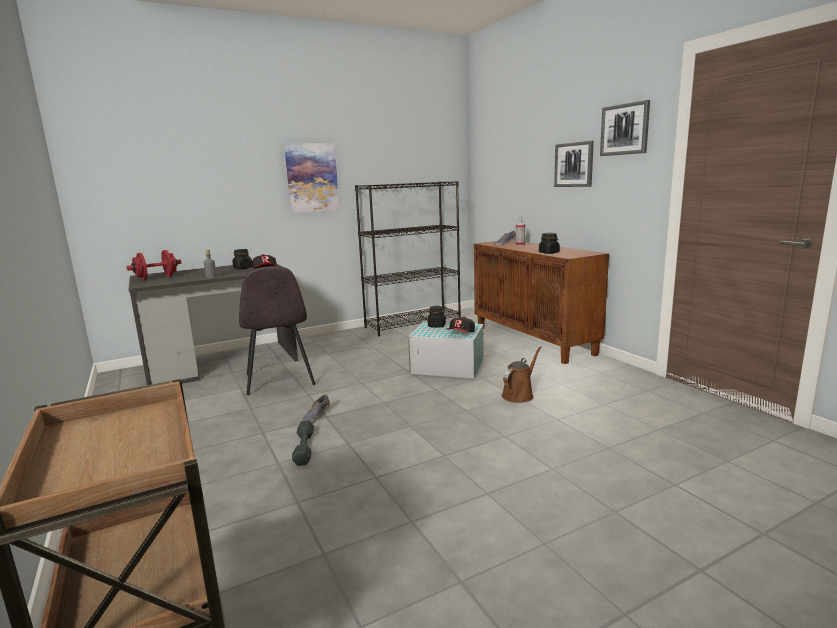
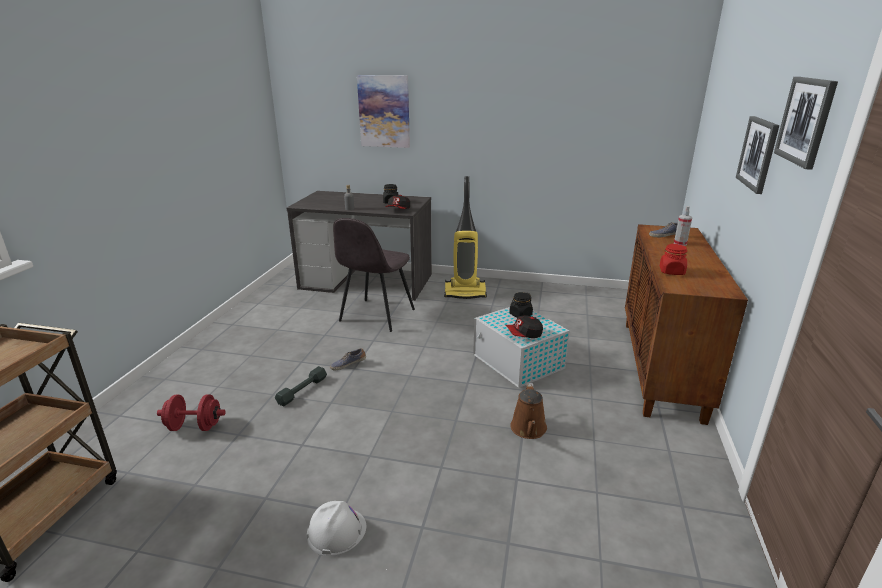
camera: 40 degrees right, 10 degrees up
red dumbbell [126,250,181,280] -> red dumbbell moved to [157,395,225,431]
picture [284,143,340,213] -> picture moved to [357,75,410,148]
black bookcase [355,181,461,336] -> none
brown watering can [501,346,541,403] -> brown watering can turned 105 degrees clockwise [510,383,547,439]
black jar [539,233,560,254] -> red jar [660,244,687,275]
none -> white hard hat [307,501,366,556]
none -> vacuum cleaner [444,176,487,299]

